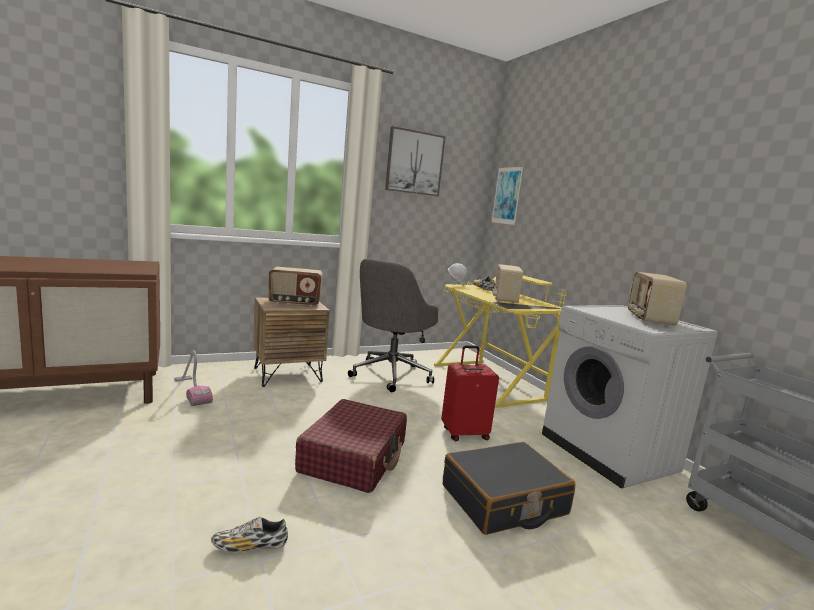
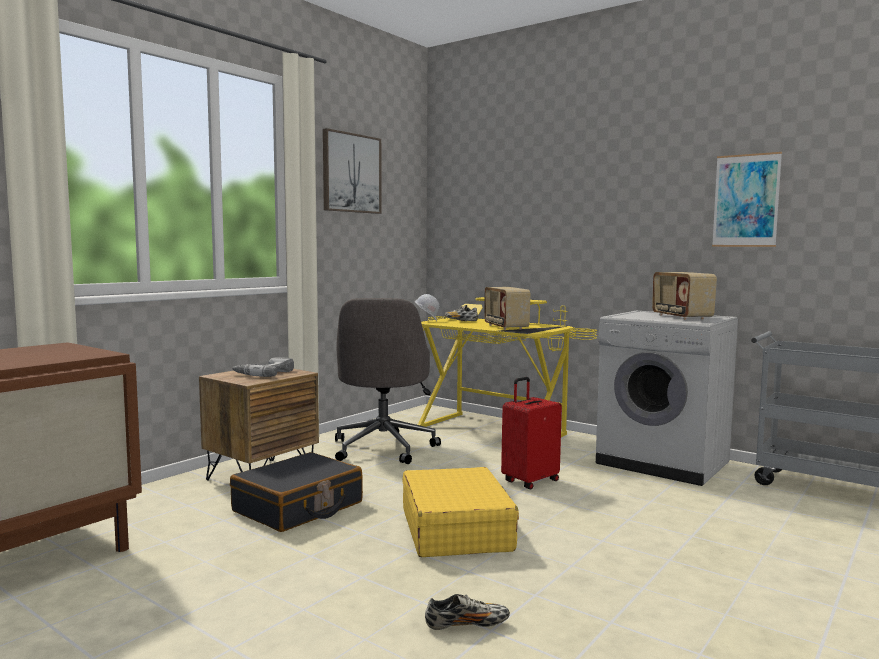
camera: 25 degrees left, 5 degrees down
vacuum cleaner [174,350,213,406] -> none
shoe [211,516,288,553] -> shoe turned 150 degrees counterclockwise [425,594,510,630]
radio [268,267,323,307] -> power drill [232,357,294,377]
red suitcase [295,399,407,493] -> yellow suitcase [402,467,519,557]
black suitcase [443,442,576,535] -> black suitcase moved to [230,452,363,532]
picture [491,166,524,226] -> picture moved to [712,152,782,247]

